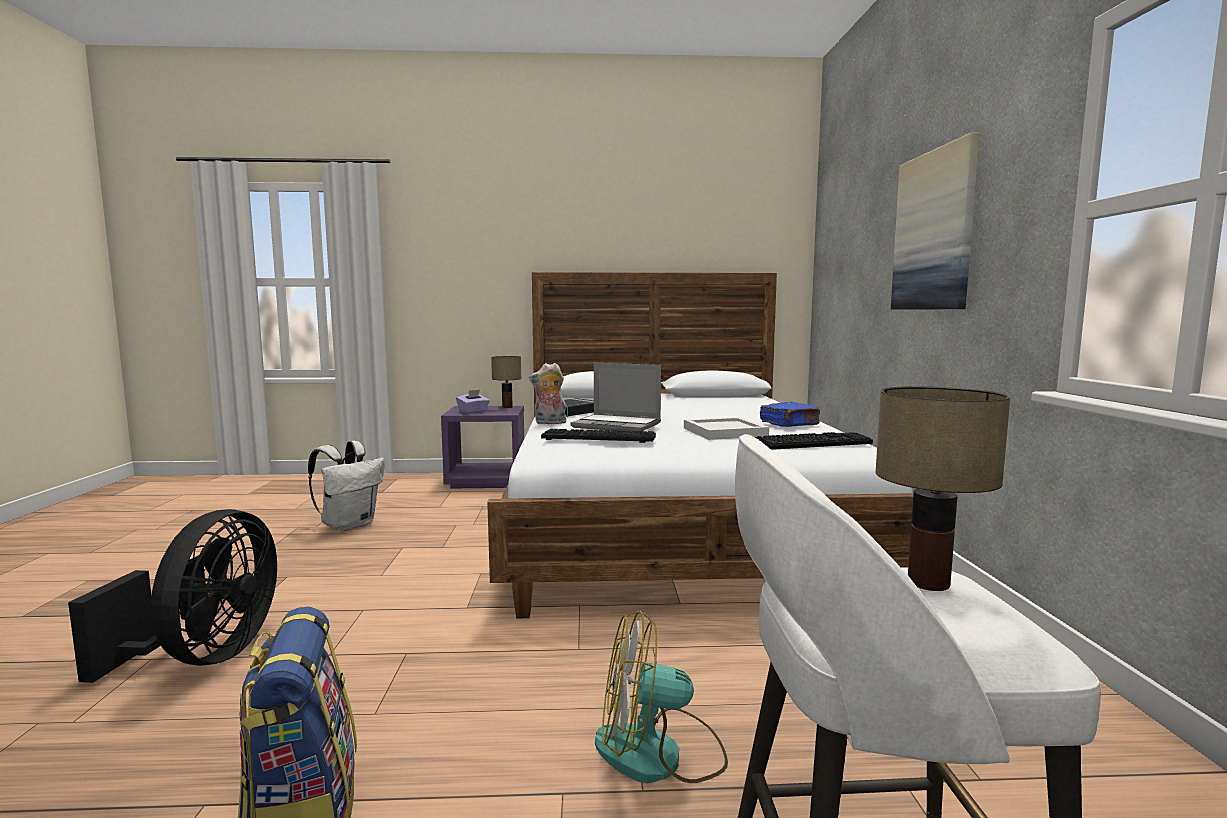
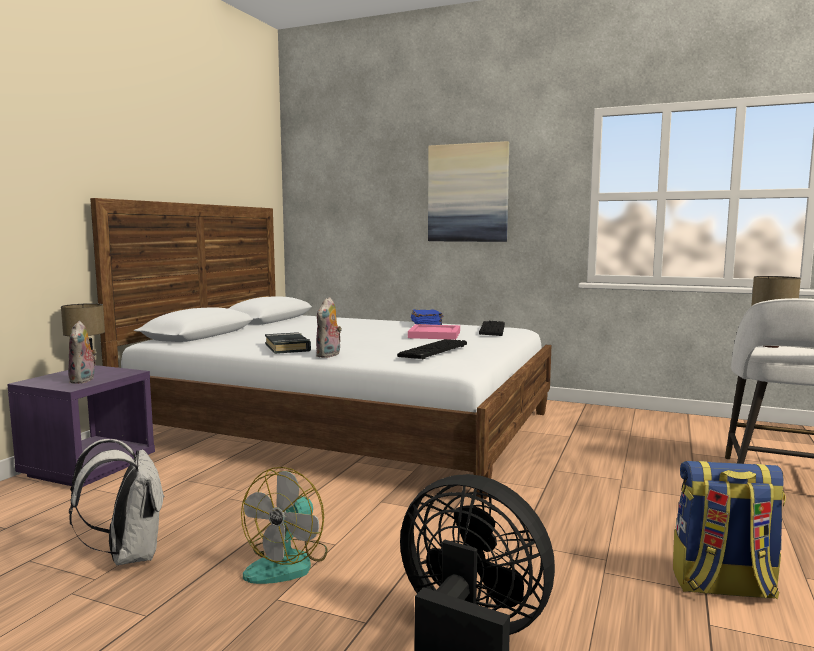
camera: 65 degrees left, 0 degrees up
purple tissue box [456,390,490,414] -> plush toy [68,321,97,384]
laptop [571,363,661,432] -> none
fan [595,611,728,783] -> fan moved to [241,467,328,584]
white tray [684,417,769,440] -> pink tray [408,324,460,340]

